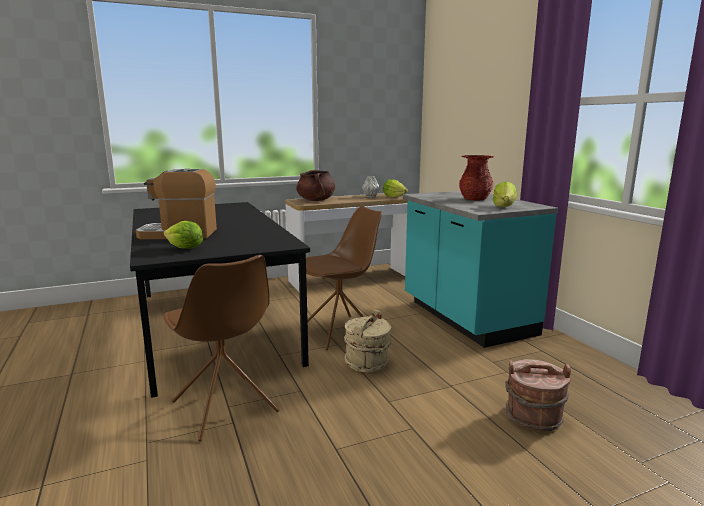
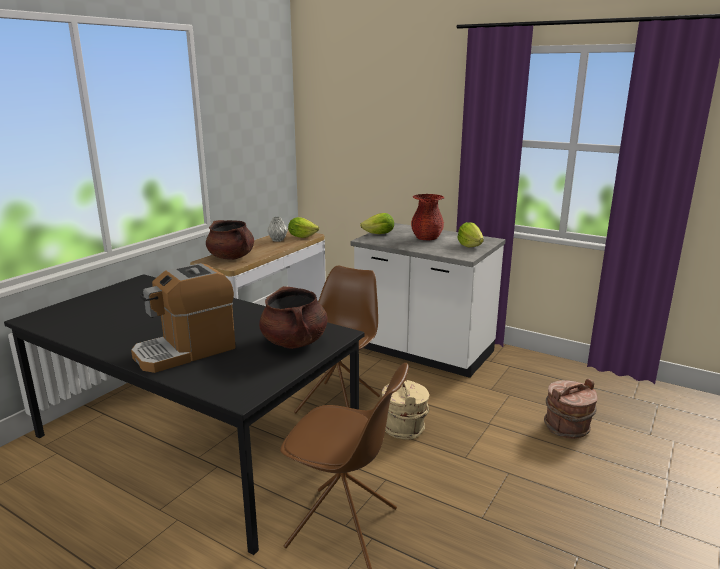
camera: 35 degrees left, 5 degrees up
lettuce [164,221,203,249] -> lettuce moved to [360,213,394,234]
turquoise counter [403,191,558,348] -> white counter [350,223,505,378]
none -> brown cooking pot [259,286,328,349]

